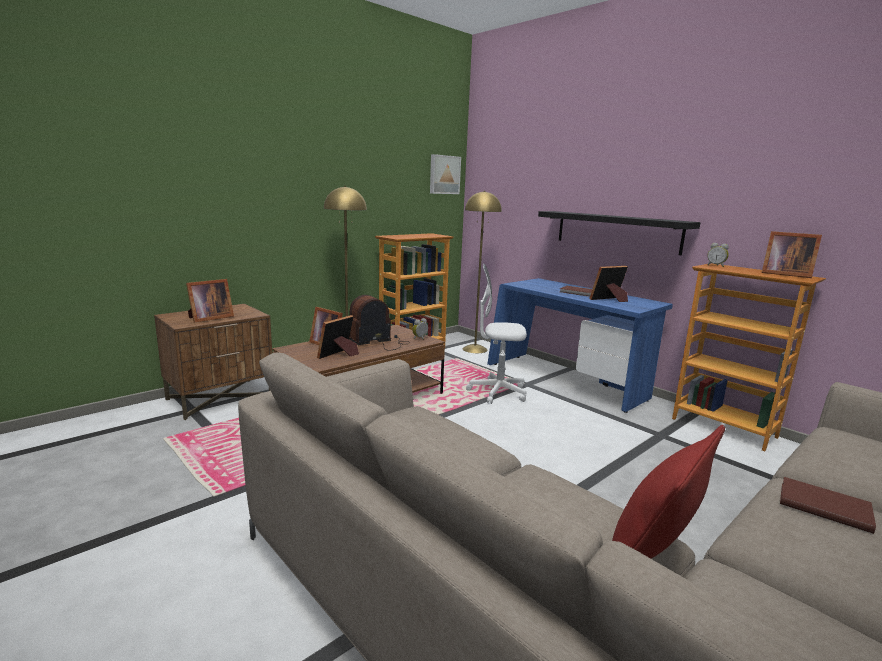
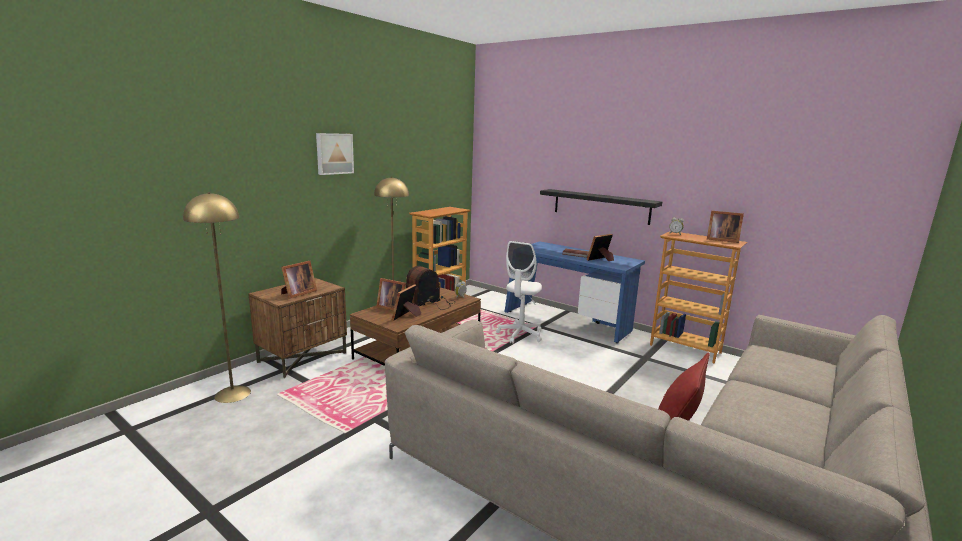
camera: 10 degrees left, 0 degrees up
picture [430,154,461,194] -> picture moved to [316,133,354,175]
yellow floor lamp [463,191,502,353] -> yellow floor lamp moved to [183,192,251,403]
white office chair [466,264,527,404] -> white office chair turned 60 degrees counterclockwise [496,241,542,344]
brown book [780,477,876,534] -> none

